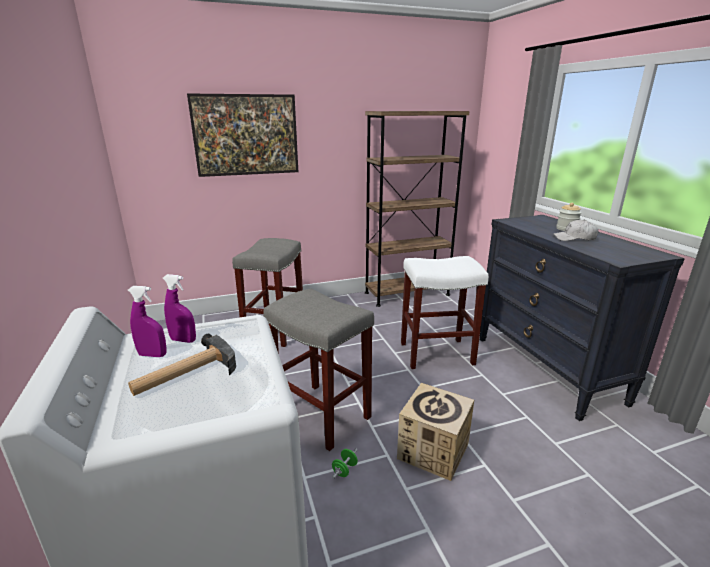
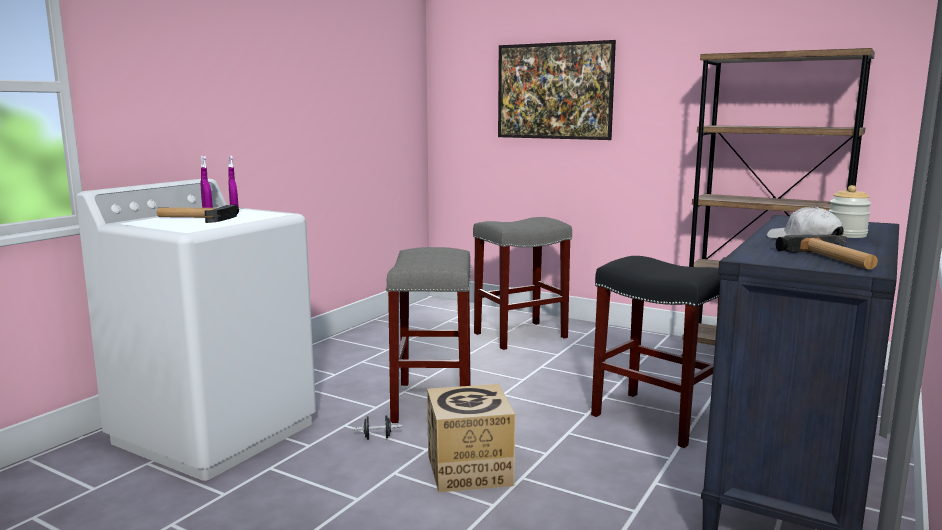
camera: 50 degrees right, 10 degrees down
green dumbbell [332,448,358,479] -> black dumbbell [352,415,402,440]
white stool [401,256,489,369] -> black stool [591,256,720,448]
none -> hammer [776,235,878,269]

